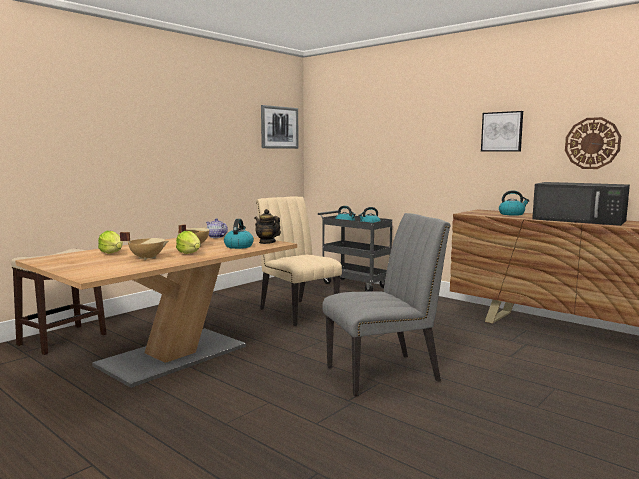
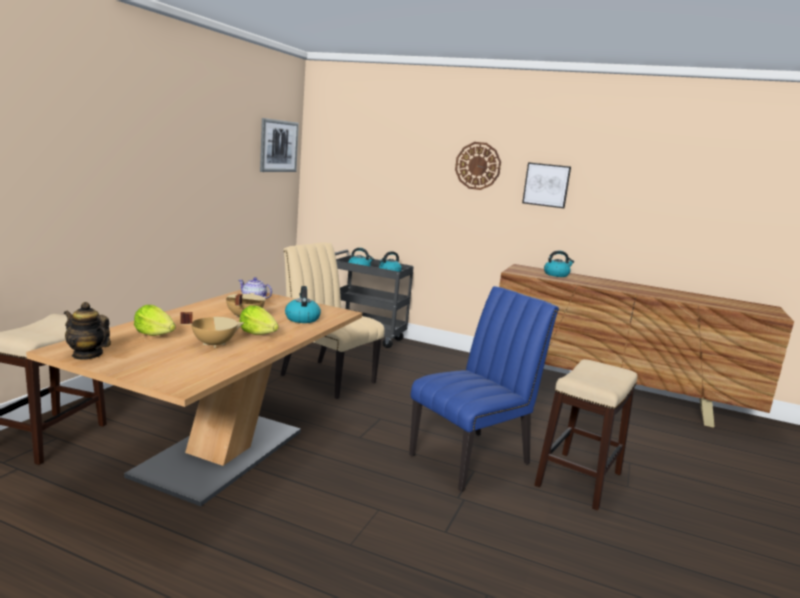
camera: 20 degrees left, 5 degrees up
teapot [255,209,281,244] -> teapot moved to [64,302,111,360]
grey chair [322,213,451,396] -> blue chair [409,286,559,492]
black microwave [532,182,630,226] -> none
wall clock [565,117,621,169] -> wall clock moved to [455,142,501,190]
none -> stool [535,359,638,510]

